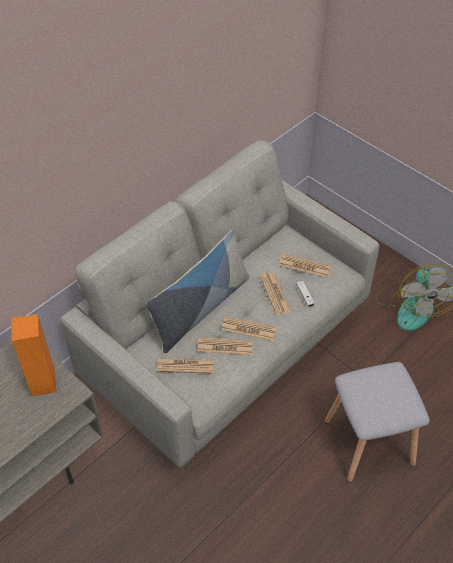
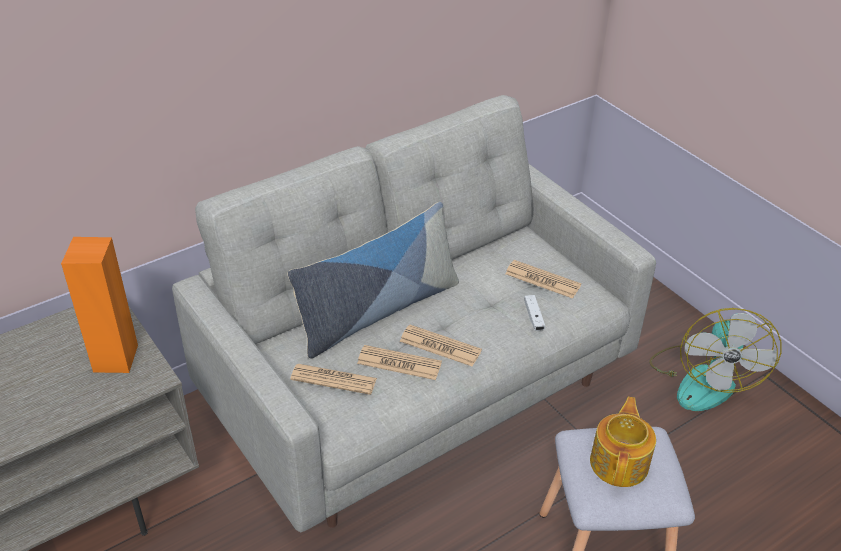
camera: 10 degrees right, 10 degrees down
newspaper [260,273,291,315] -> none
none -> teapot [590,397,656,487]

